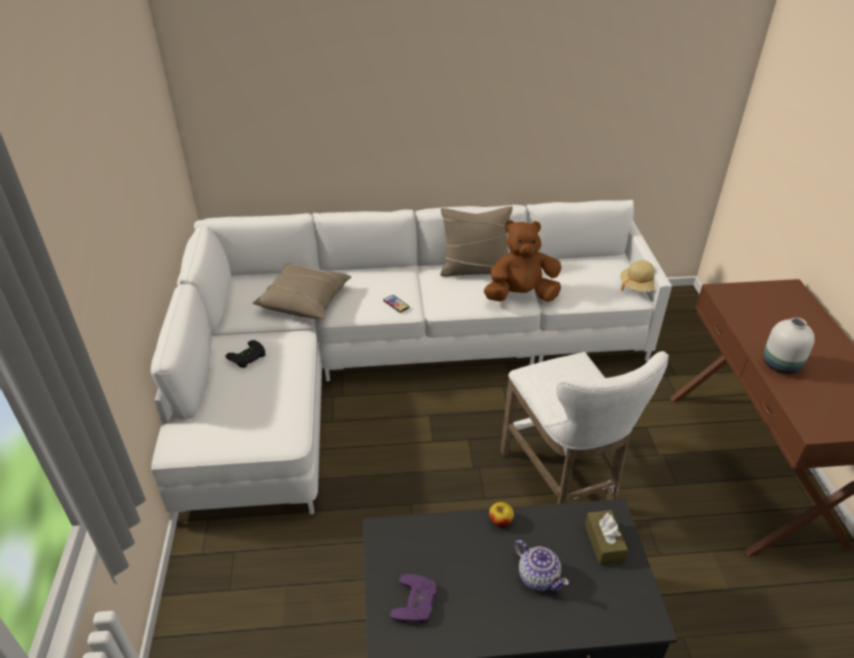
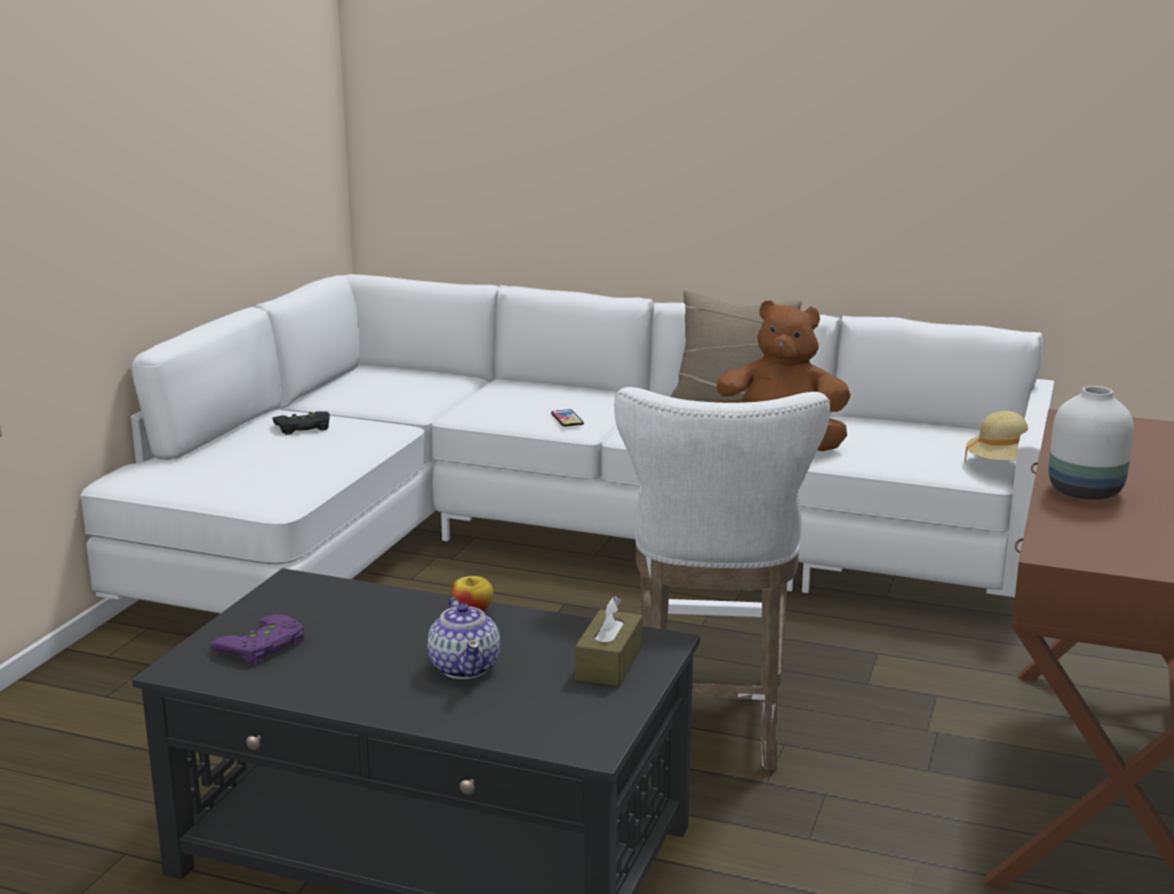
camera: 25 degrees right, 20 degrees down
beige pillow [253,263,351,319] -> none

